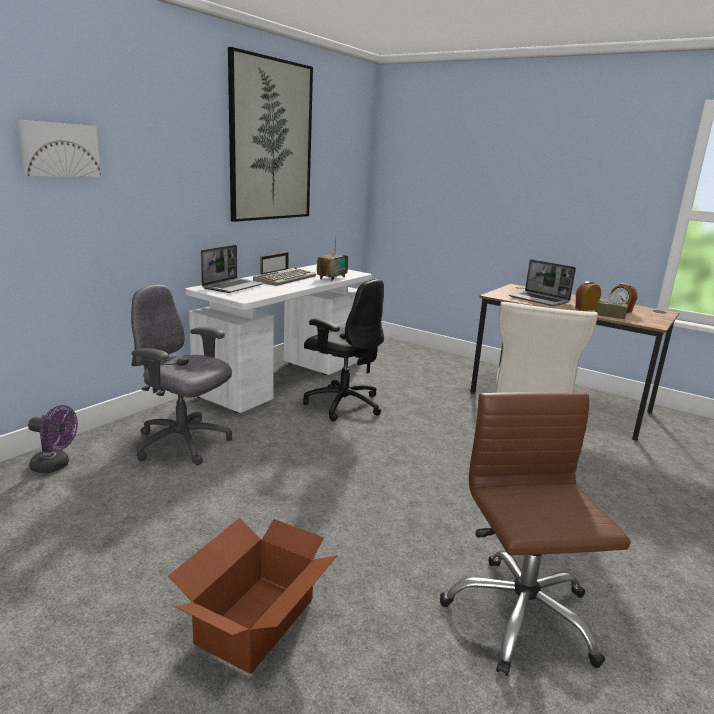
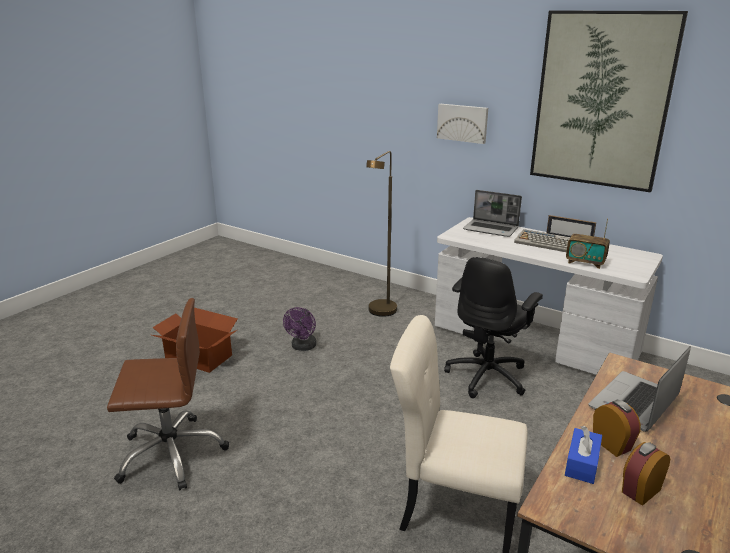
camera: 90 degrees right, 5 degrees up
picture [17,120,101,177] -> picture moved to [437,104,488,144]
purple fan [28,405,78,473] -> purple fan moved to [283,307,316,351]
grey office chair [131,285,232,465] -> brown floor lamp [366,151,397,317]
brown tissue box [595,292,628,319] -> blue tissue box [565,426,602,484]

